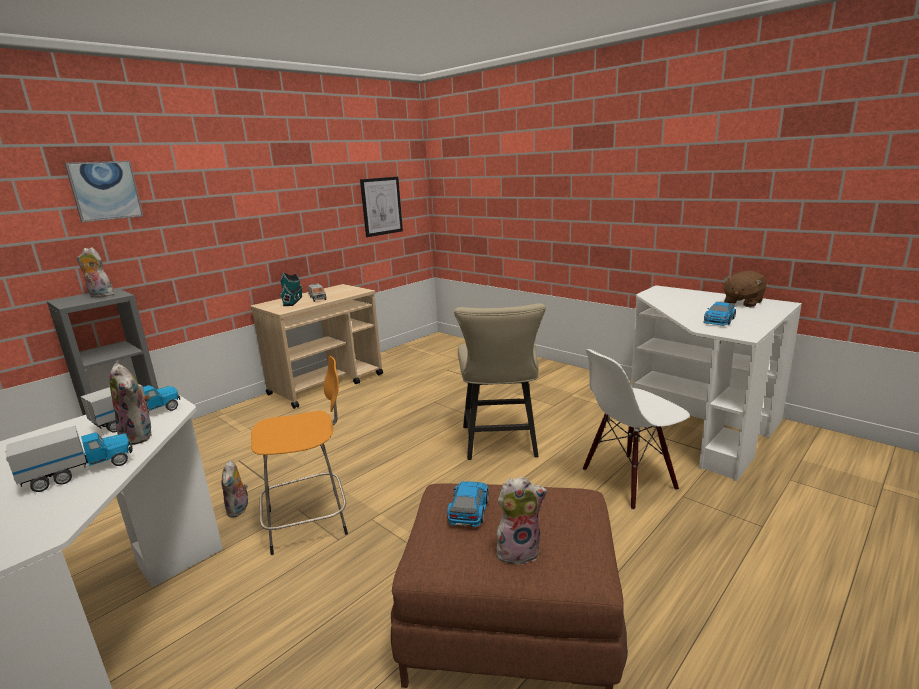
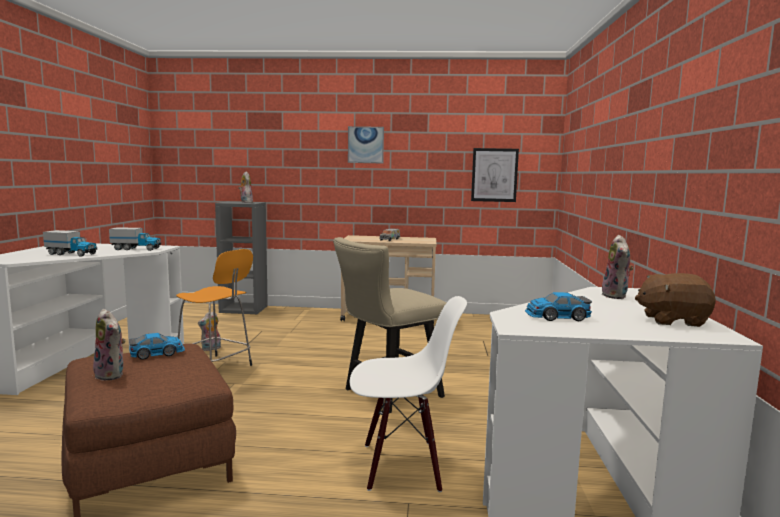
camera: 50 degrees right, 10 degrees down
picture [65,161,143,222] -> picture moved to [348,126,384,163]
plush toy [110,363,152,445] -> plush toy moved to [602,235,634,299]
toy house [280,273,303,306] -> none
white chair [583,349,690,510] -> white chair turned 150 degrees clockwise [350,296,467,492]

